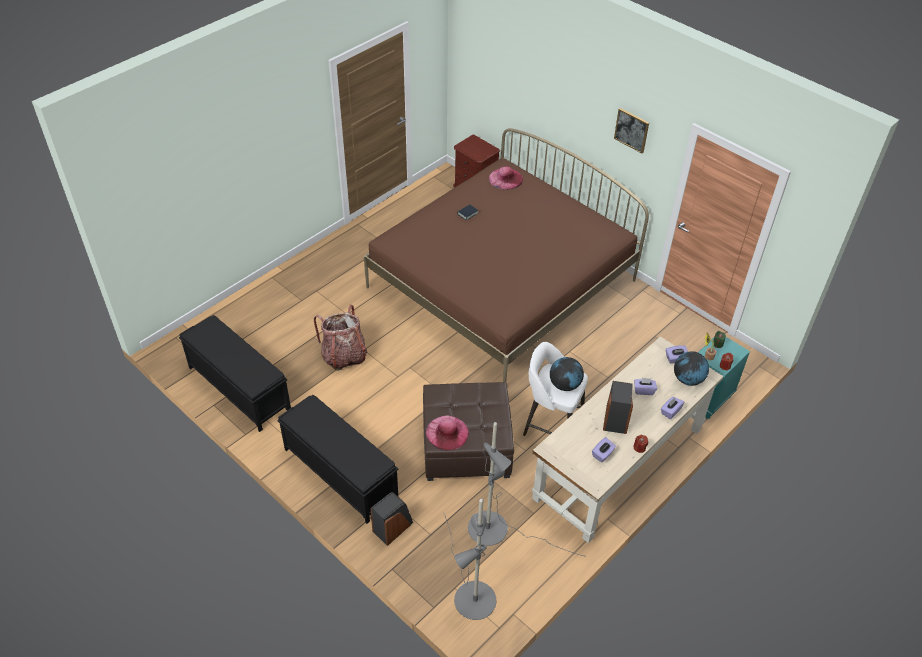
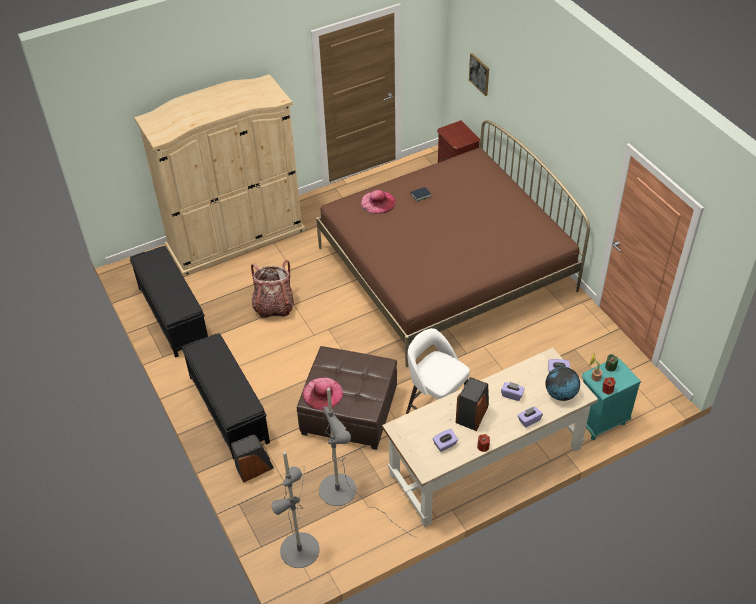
camera: 20 degrees right, 0 degrees up
pink hat [489,166,523,190] -> pink hat moved to [361,190,396,214]
globe [550,357,584,391] -> none
picture [614,108,649,153] -> picture moved to [469,53,489,96]
none -> beige wardrobe [134,74,305,276]

